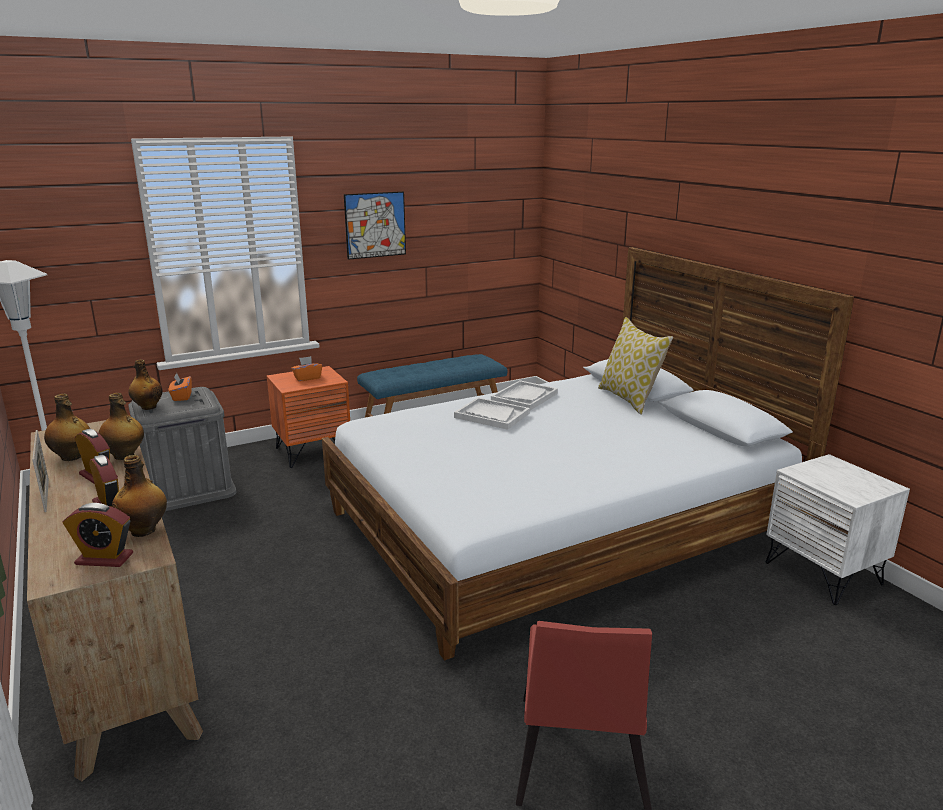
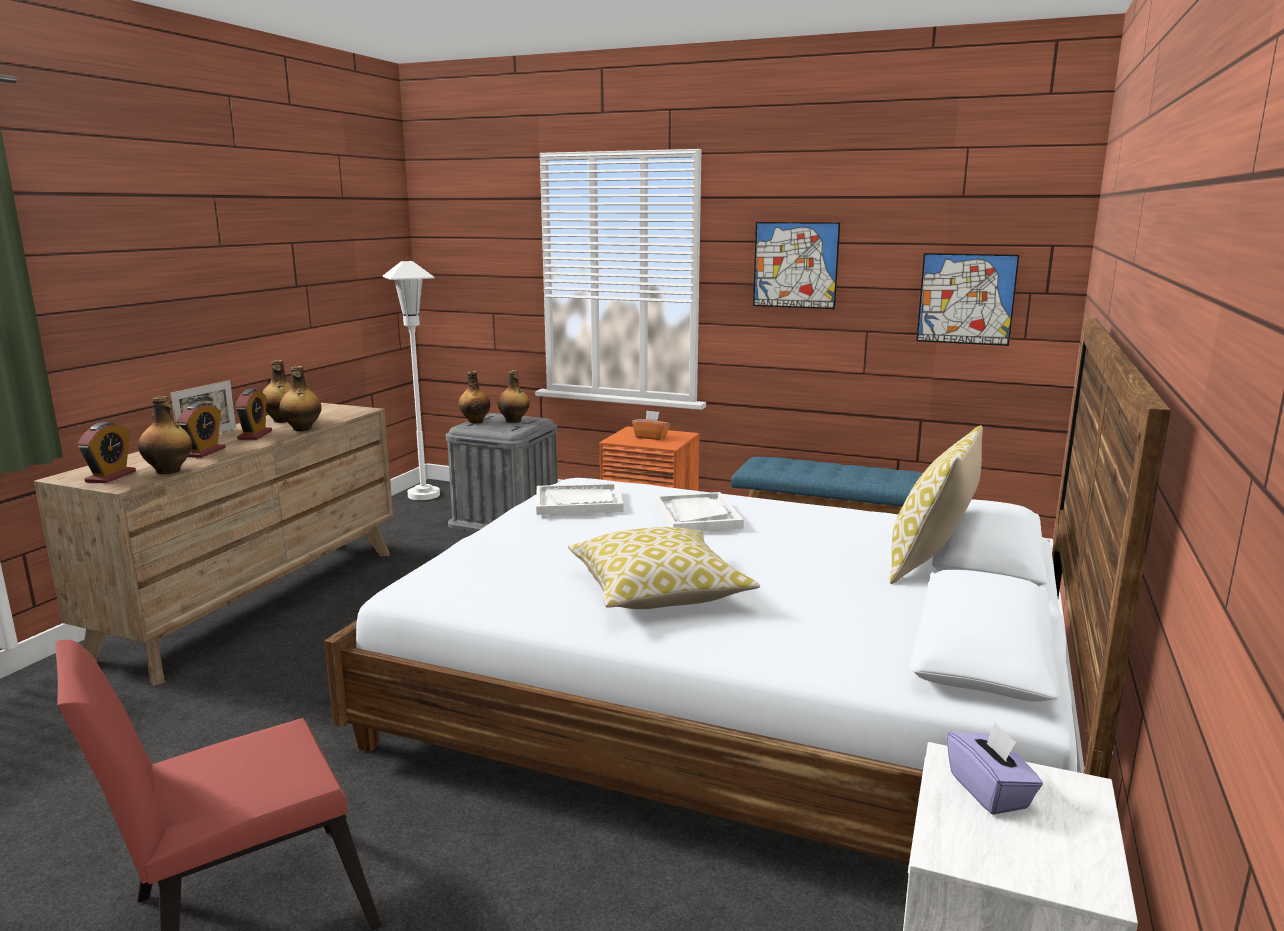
camera: 50 degrees right, 5 degrees down
alarm clock [62,503,133,567] -> alarm clock turned 135 degrees counterclockwise [77,422,136,483]
orange tissue box [169,373,192,401] -> bottle [497,370,530,423]
white tray [491,380,558,410] -> white tray moved to [536,483,624,515]
none -> pillow [568,527,760,609]
none -> picture [916,253,1019,346]
none -> purple tissue box [947,722,1043,815]

